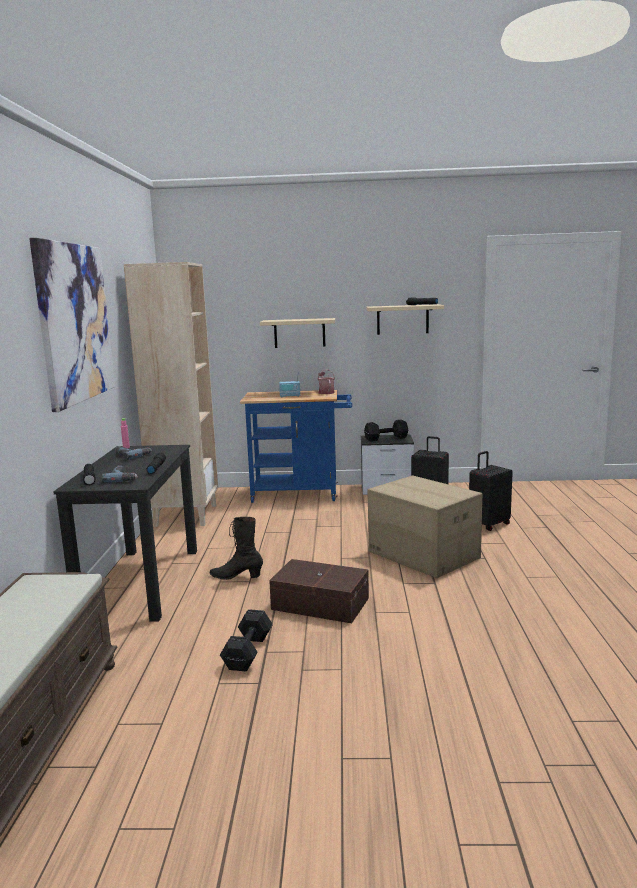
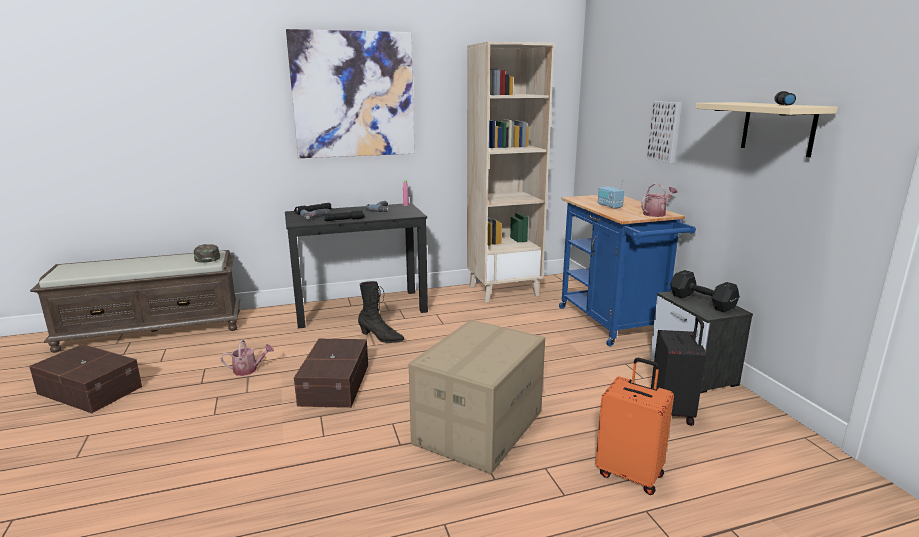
camera: 70 degrees right, 5 degrees up
black boot [209,517,263,580] -> black boot turned 120 degrees clockwise [358,281,404,343]
black dumbbell [220,609,273,672] -> watering can [220,340,274,376]
beige shelf [260,318,335,348] -> picture [646,101,682,164]
black suitcase [469,451,513,531] -> orange suitcase [595,358,674,495]
none -> brown storage box [29,344,142,413]
none -> green cap [194,244,220,263]

